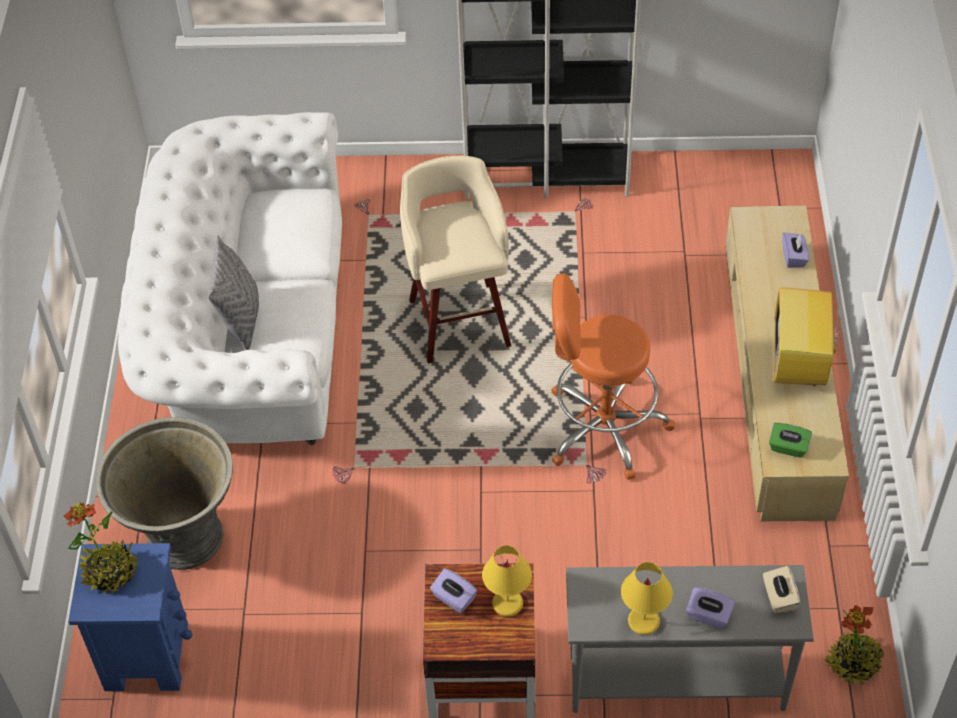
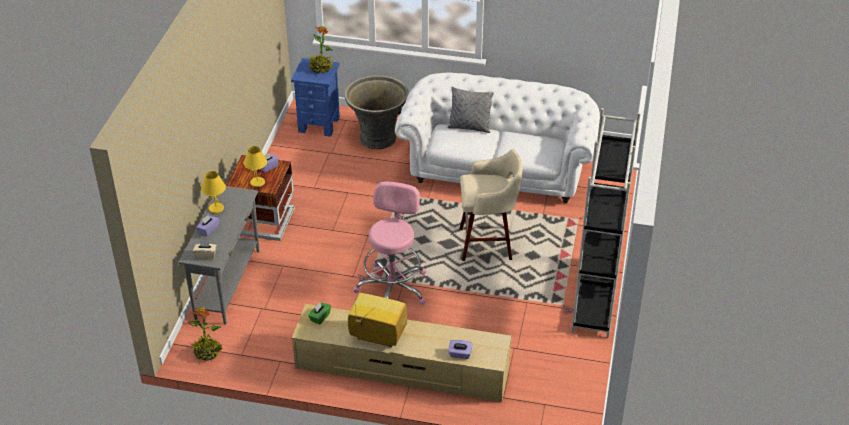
camera: 100 degrees right, 10 degrees down
orange stool [551,273,675,480] -> pink stool [353,182,426,305]

